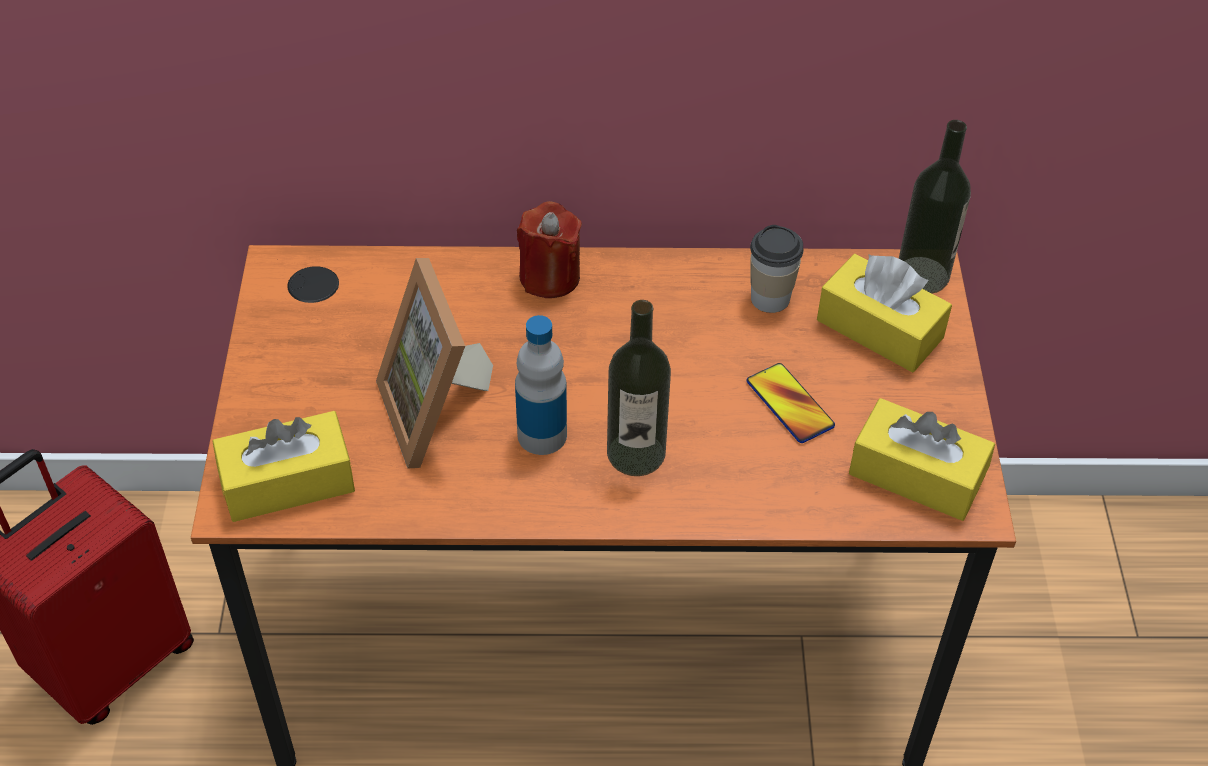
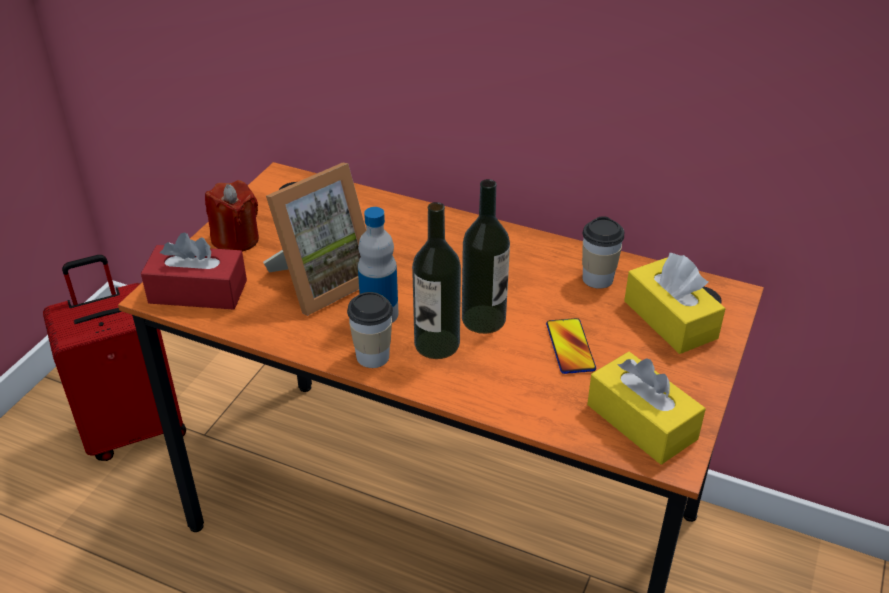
camera: 25 degrees right, 10 degrees down
yellow tissue box [213,411,355,522] -> red tissue box [141,232,247,310]
picture frame [376,258,493,468] -> picture frame turned 135 degrees counterclockwise [263,162,366,316]
red candle [517,201,582,298] -> red candle moved to [205,180,259,252]
bottle [899,120,971,294] -> bottle moved to [462,179,510,334]
none -> cup [347,292,393,368]

